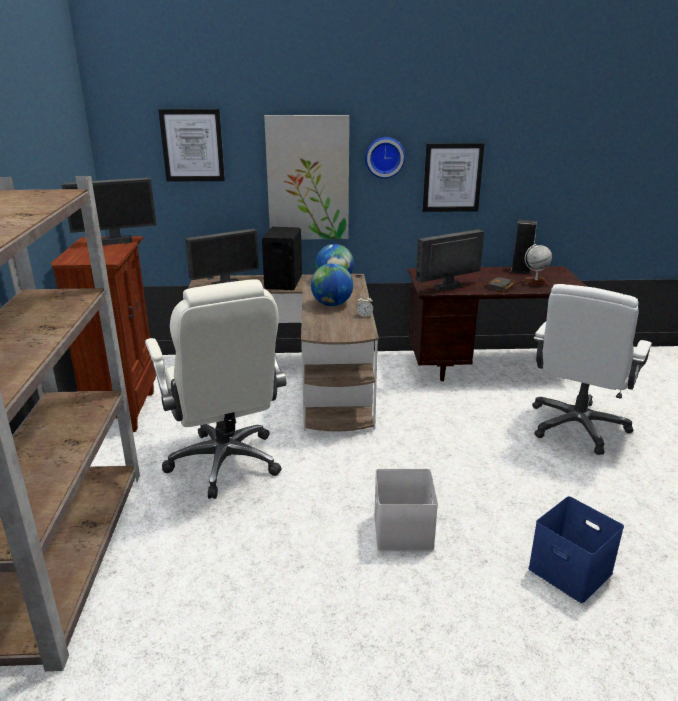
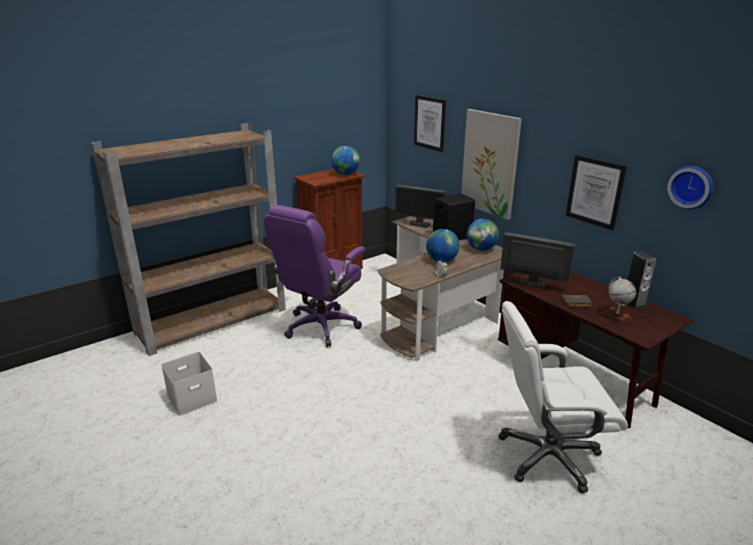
camera: 55 degrees right, 0 degrees up
monitor [62,177,156,245] -> globe [331,146,360,175]
white office chair [145,279,286,499] -> purple office chair [264,205,365,347]
wall clock [365,137,405,178] -> wall clock moved to [667,166,713,210]
white storage box [374,469,438,551] -> white storage box moved to [161,352,217,416]
blue storage box [528,496,624,603] -> none

